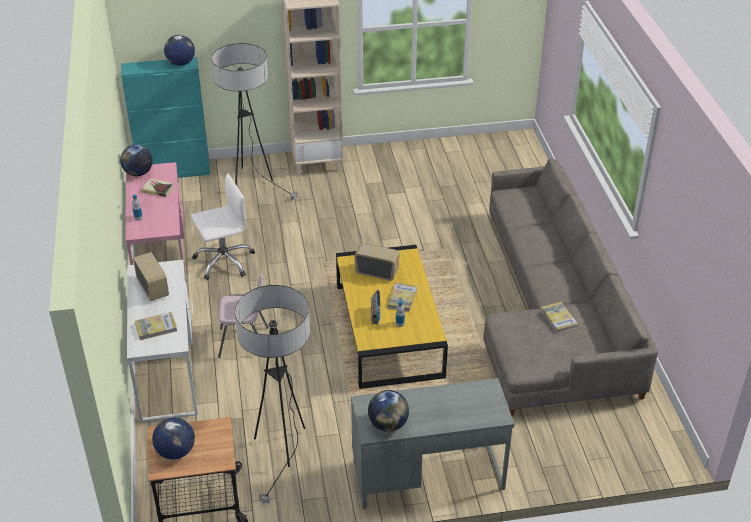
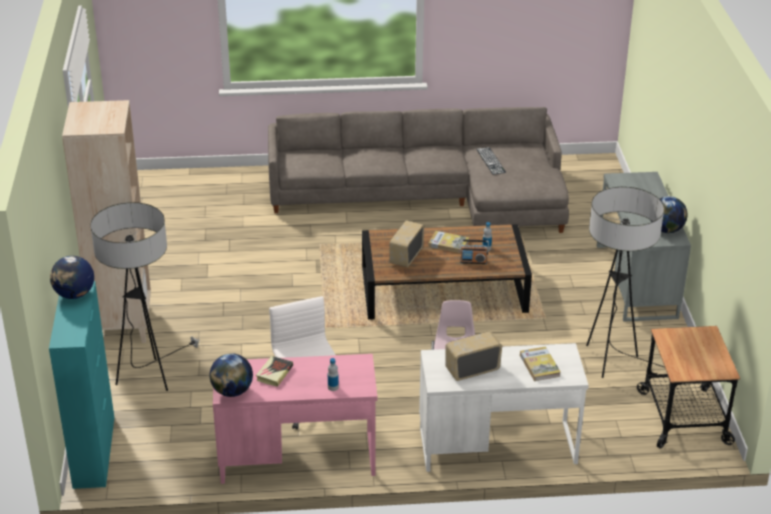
camera: 85 degrees left, 5 degrees down
globe [152,417,195,460] -> none
yellow coffee table [336,245,448,389] -> brown coffee table [362,224,532,320]
book [540,302,578,333] -> keyboard [476,147,506,175]

